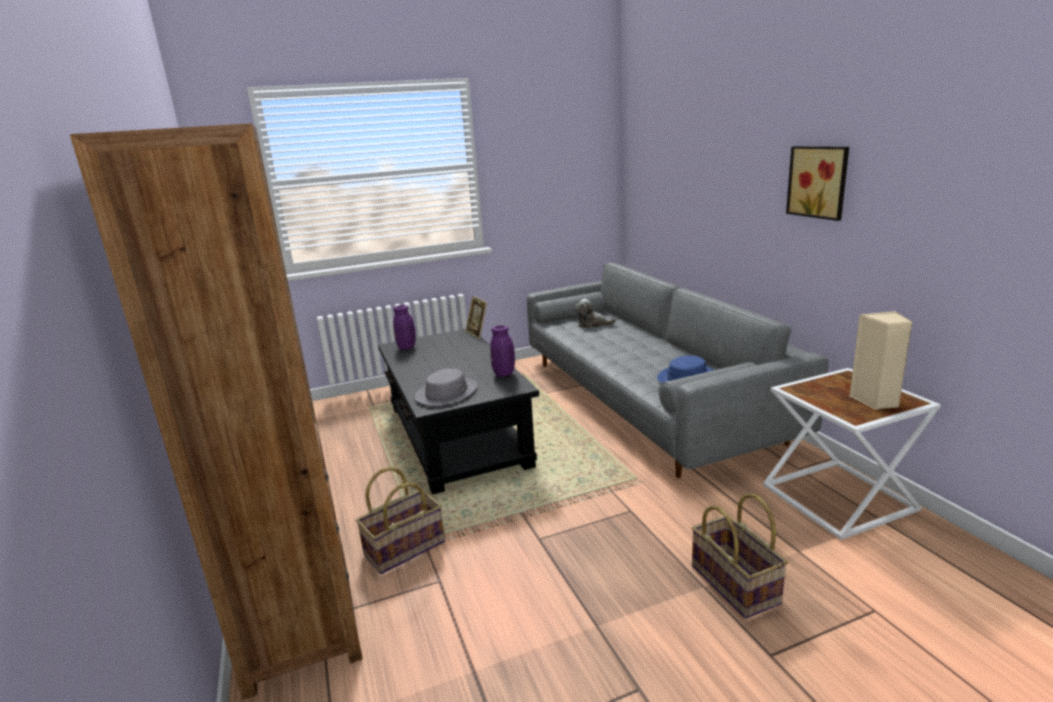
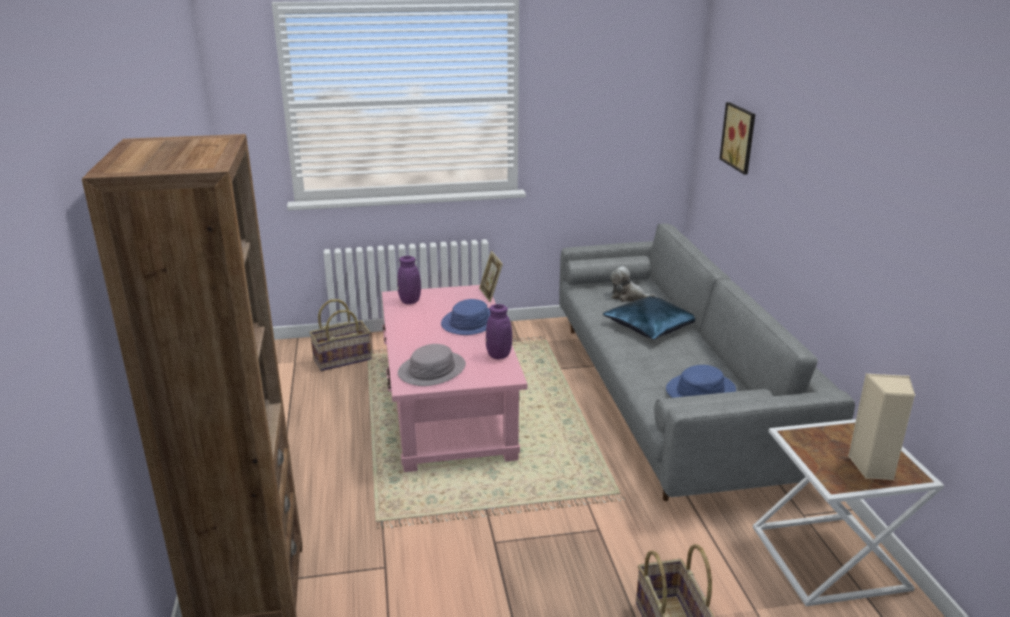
camera: 10 degrees right, 5 degrees up
basket [356,467,445,574] -> basket moved to [309,299,372,371]
black coffee table [378,329,539,495] -> pink coffee table [382,285,528,472]
picture [786,146,849,221] -> picture moved to [719,102,755,175]
none -> blue hat [441,299,490,335]
none -> blue pillow [603,296,695,340]

